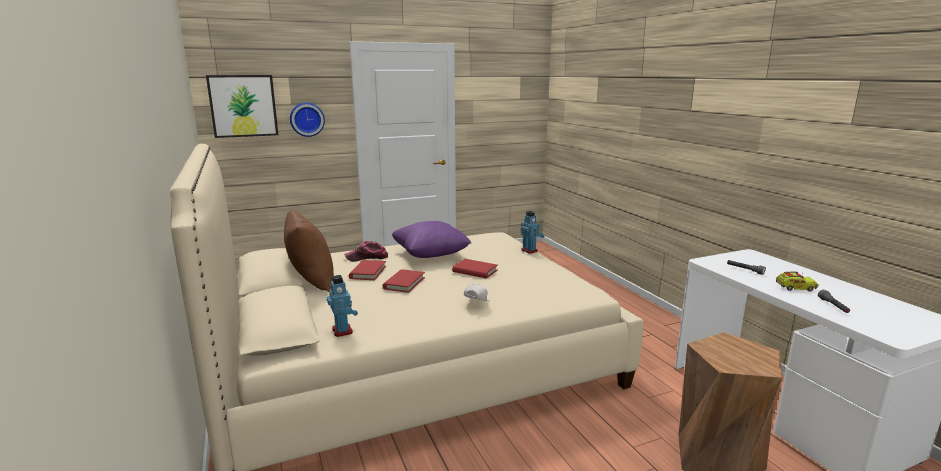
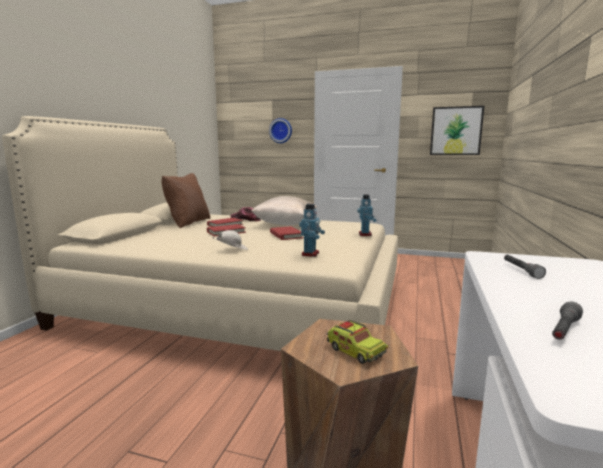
camera: 40 degrees right, 5 degrees down
picture [206,75,278,138] -> picture moved to [430,106,484,155]
toy robot [326,275,358,337] -> toy robot moved to [299,204,325,257]
purple pillow [392,221,471,258] -> beige pillow [251,196,317,225]
toy truck [776,272,819,292] -> toy truck moved to [327,320,388,364]

